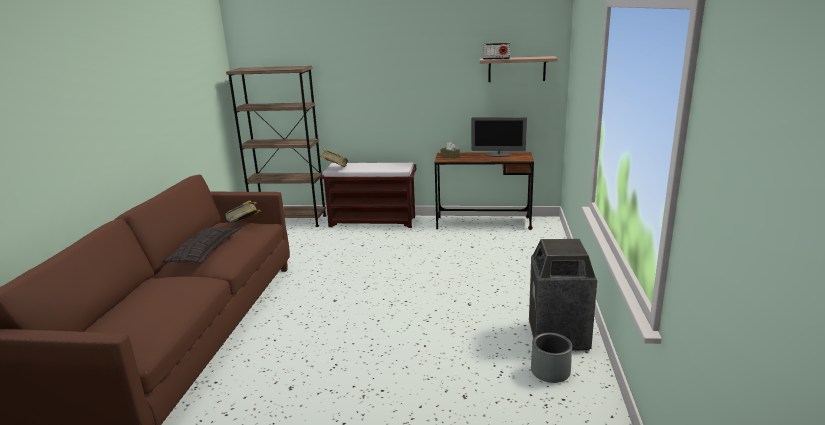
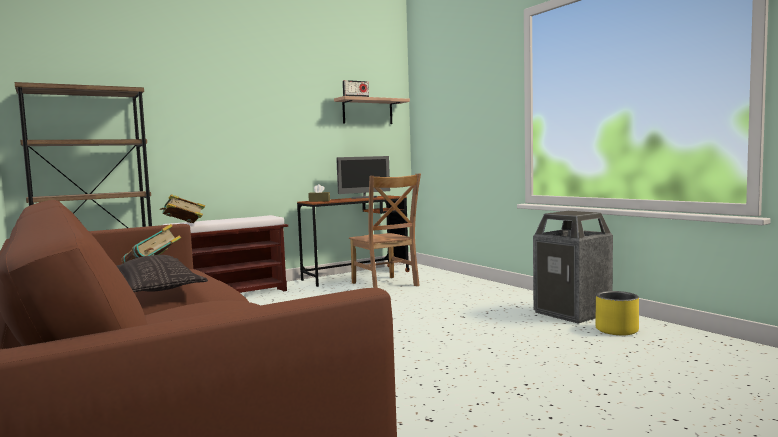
camera: 40 degrees left, 15 degrees down
grey planter [531,332,572,383] -> yellow planter [595,291,639,335]
none -> brown chair [349,174,421,288]

